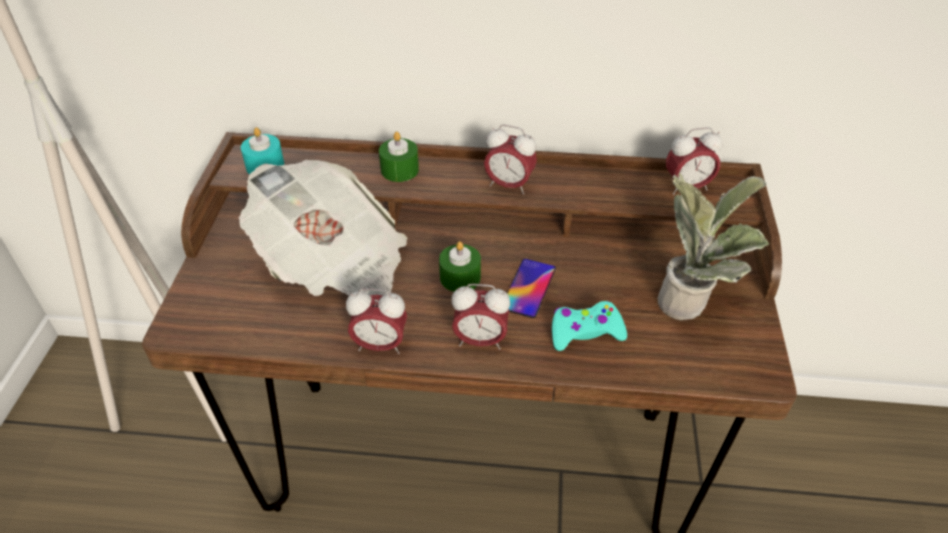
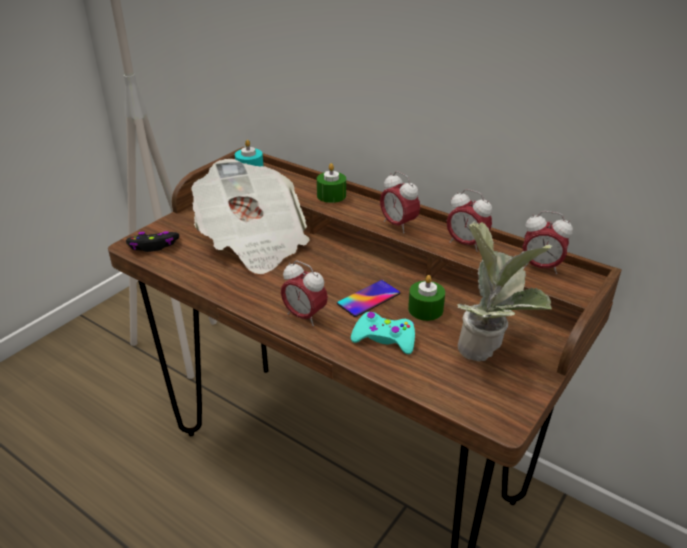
camera: 30 degrees right, 10 degrees down
alarm clock [346,288,407,354] -> alarm clock moved to [447,189,492,252]
green candle [439,241,481,292] -> green candle moved to [408,275,445,321]
none -> black game controller [126,231,179,252]

